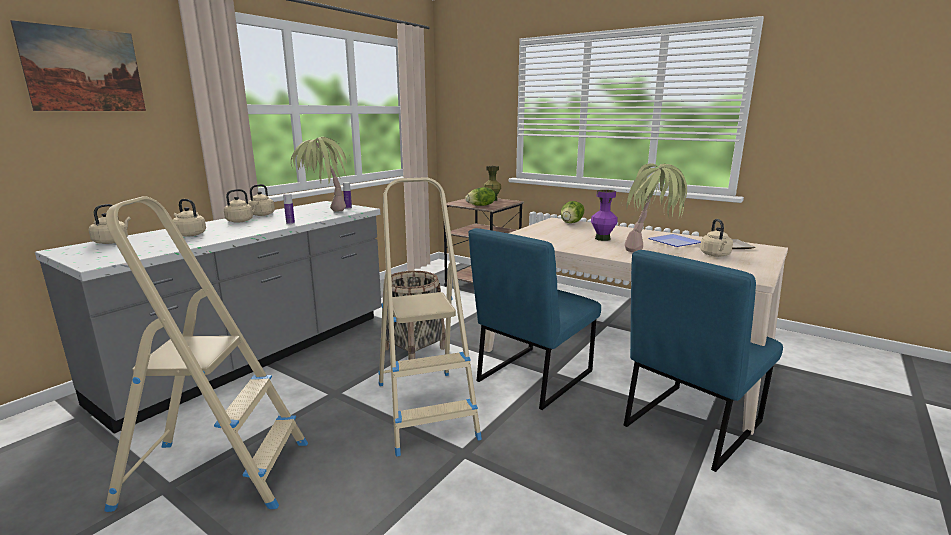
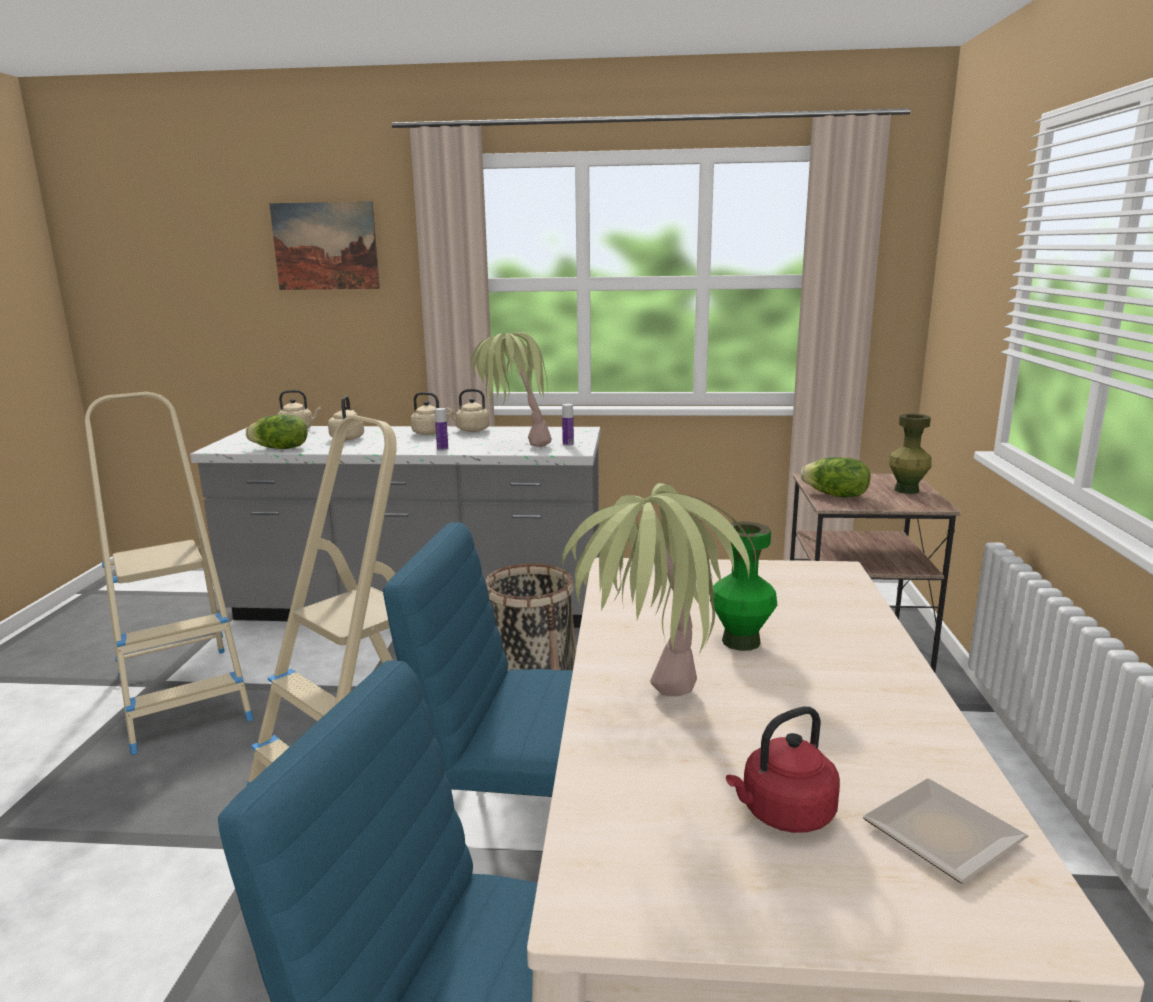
camera: 60 degrees right, 0 degrees up
lettuce [561,201,584,223] -> lettuce moved to [246,414,308,449]
purple vase [591,190,618,241] -> green vase [710,521,777,651]
plate [648,234,701,247] -> none
beige kettle [700,219,733,257] -> red kettle [726,706,840,833]

